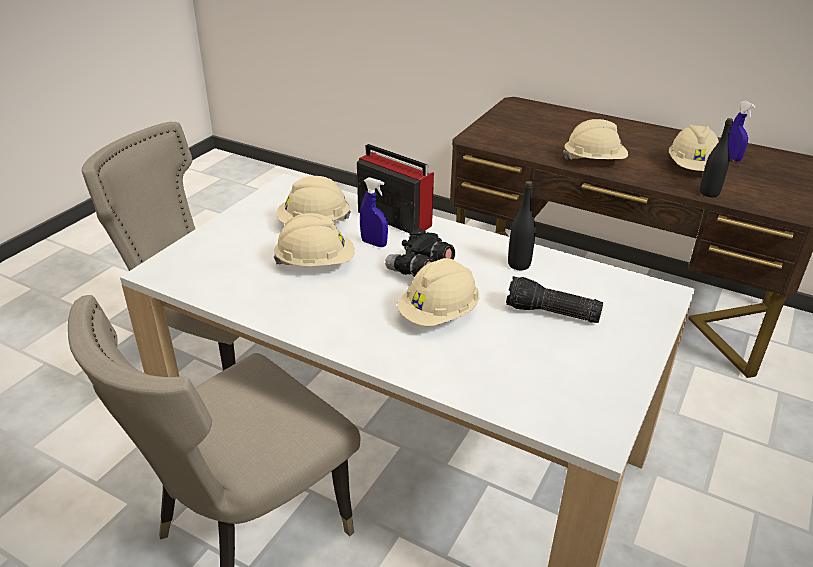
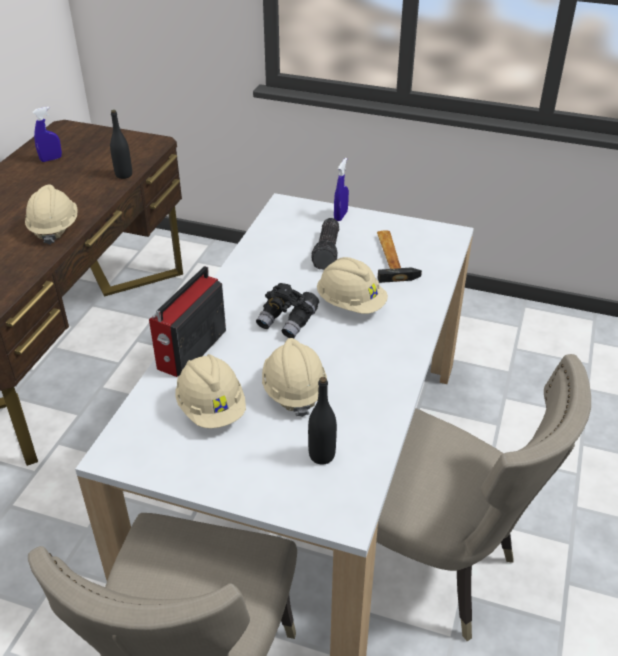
camera: 100 degrees left, 5 degrees up
blue spray bottle [360,177,388,247] -> blue spray bottle moved to [334,158,349,221]
black bottle [508,181,536,270] -> black bottle moved to [308,377,337,465]
beige hard hat [669,125,719,171] -> none
none -> hammer [377,230,422,283]

